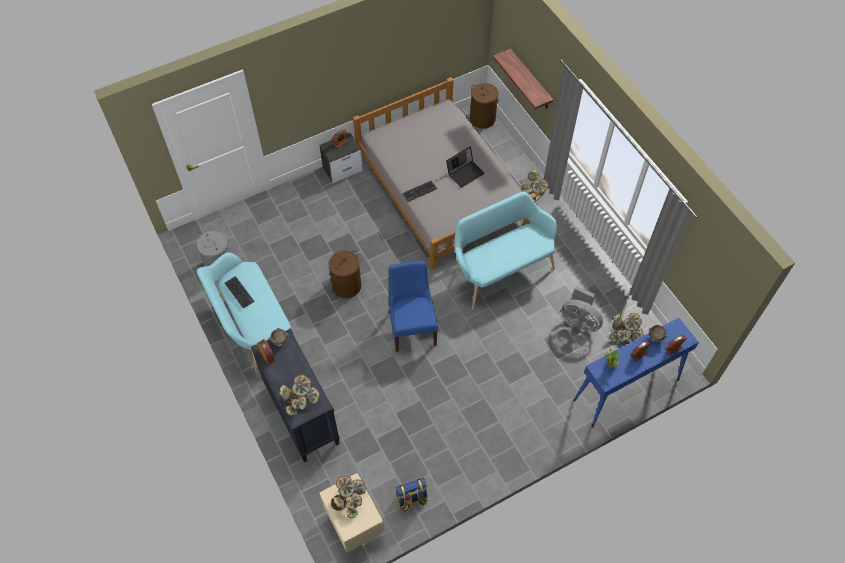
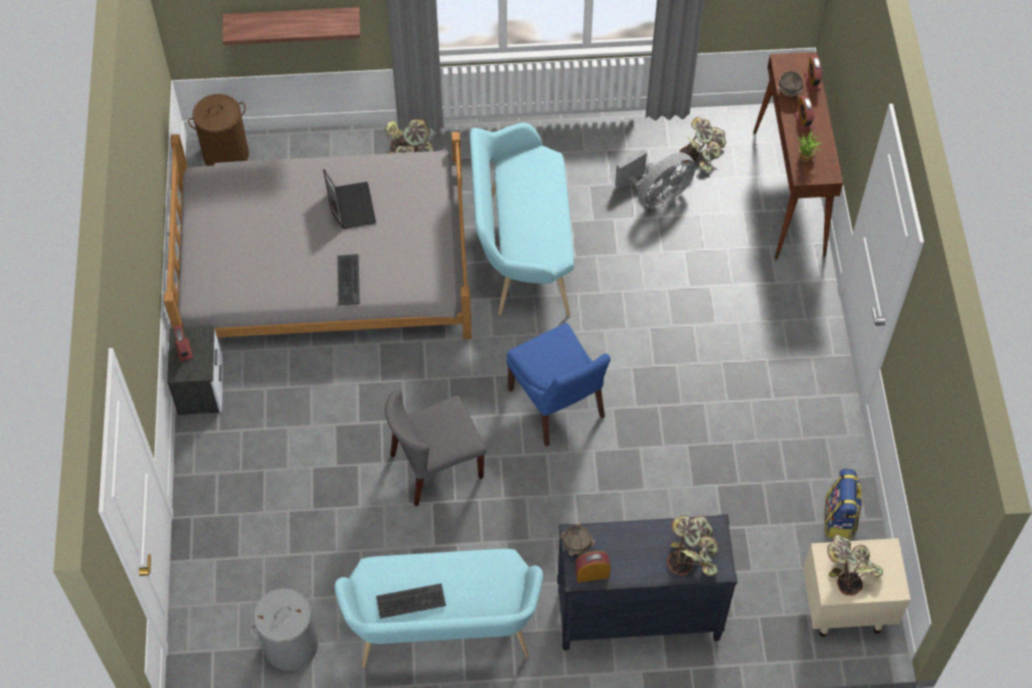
camera: 65 degrees left, 0 degrees up
brown laundry basket [328,250,361,298] -> grey chair [385,390,487,506]
blue chair [389,260,438,352] -> blue chair turned 135 degrees counterclockwise [506,323,611,447]
blue console table [573,318,699,428] -> brown console table [753,52,843,260]

